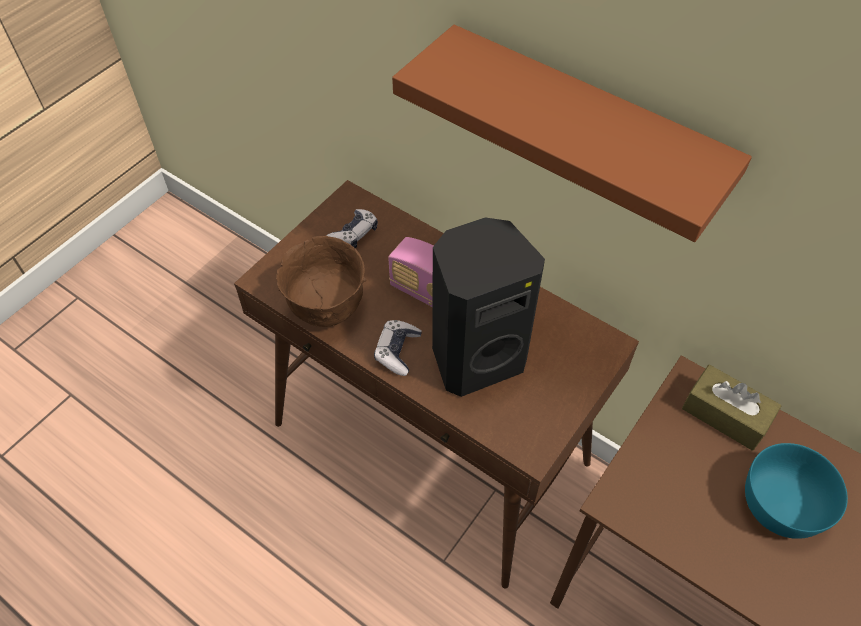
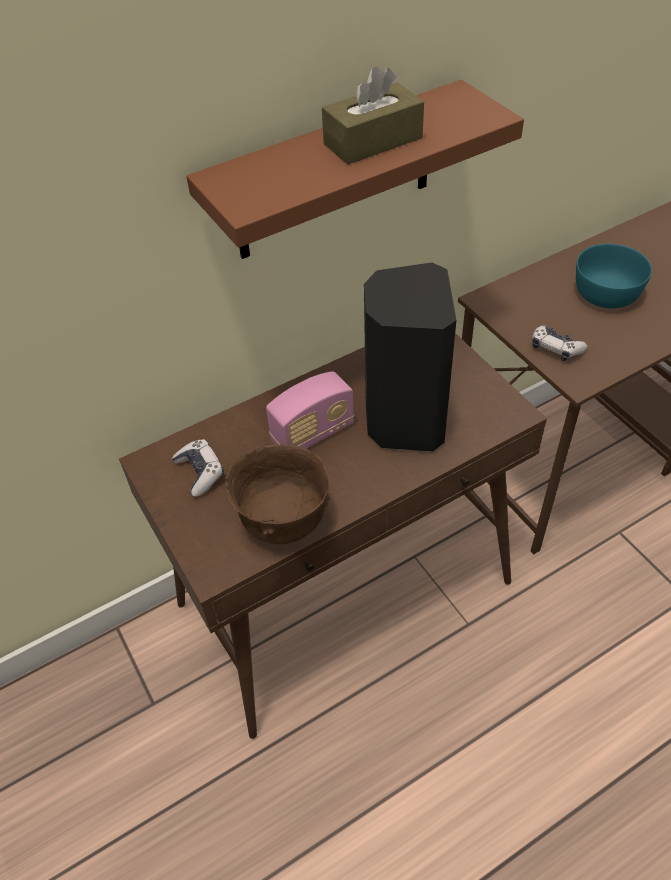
camera: 65 degrees left, 5 degrees down
game controller [374,320,422,376] -> game controller moved to [532,325,587,361]
brown tissue box [682,365,781,451] -> brown tissue box moved to [322,66,424,165]

